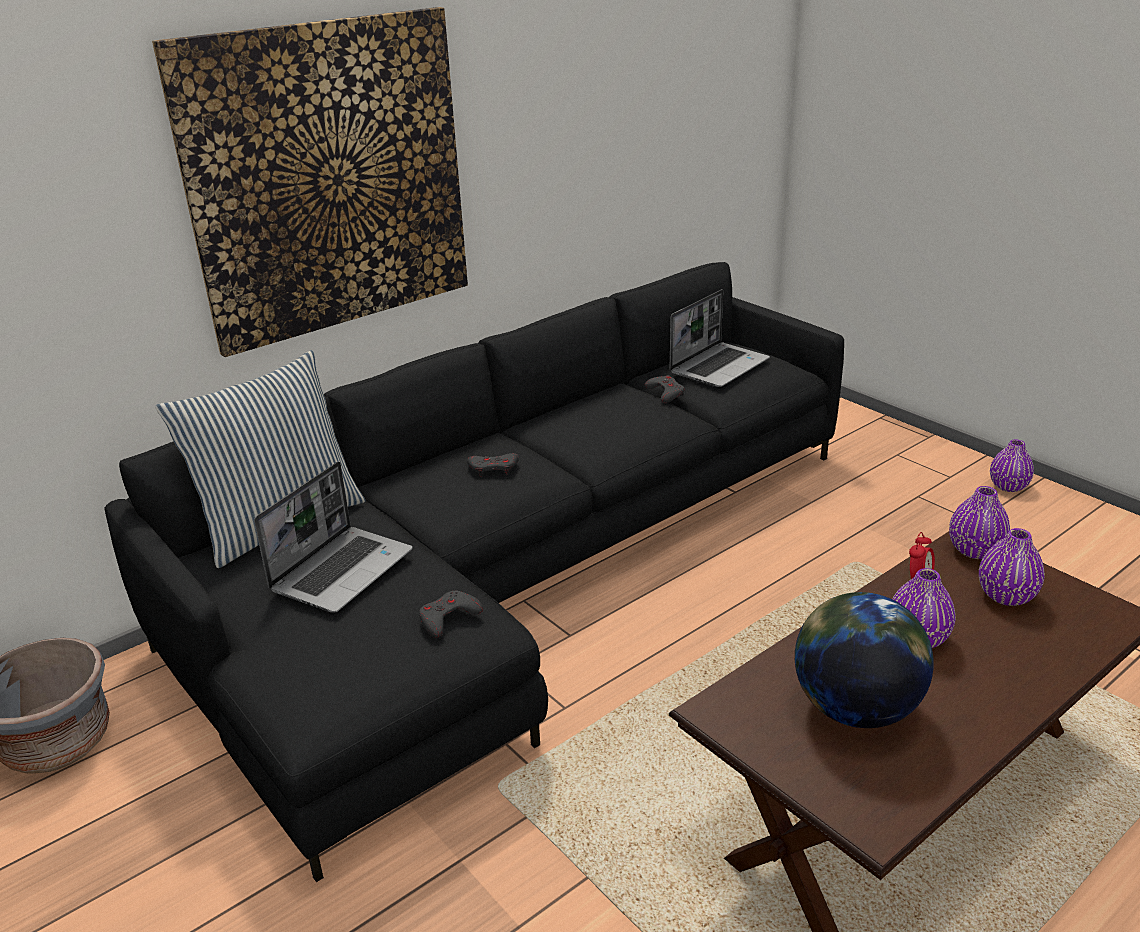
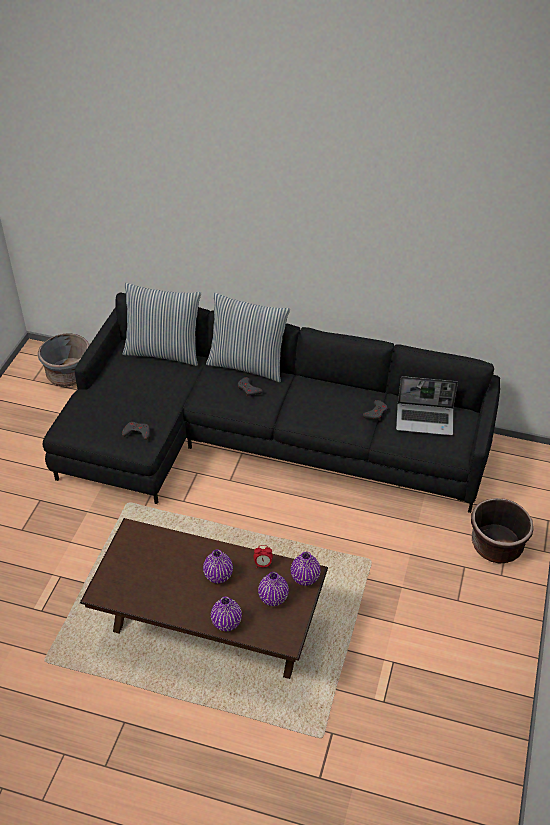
camera: 55 degrees right, 15 degrees up
picture [152,7,468,357] -> none
laptop [254,461,412,613] -> none
globe [795,592,934,728] -> none
purple vase [990,439,1034,492] -> purple vase moved to [211,596,242,631]
none -> pillow [206,293,290,382]
none -> brown planter [471,498,534,564]

